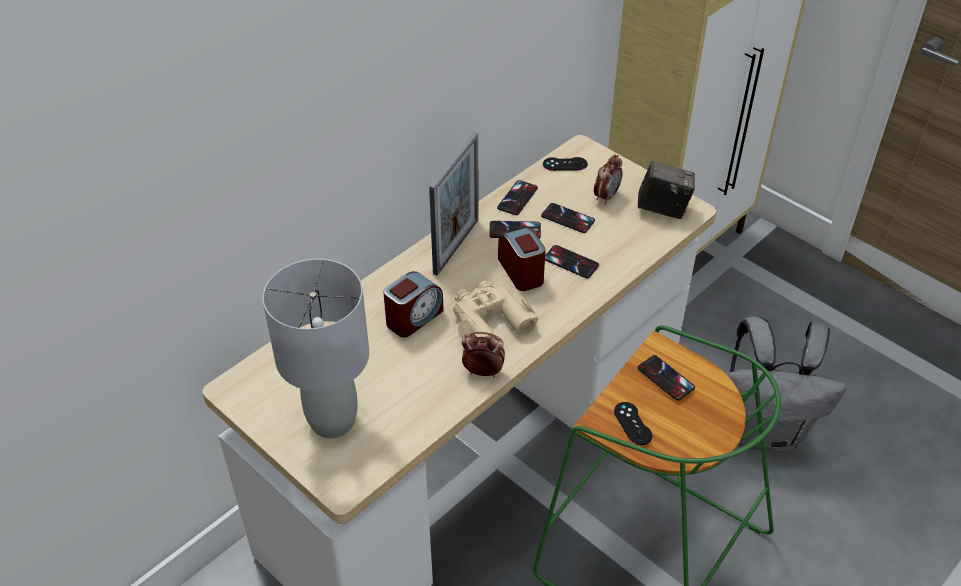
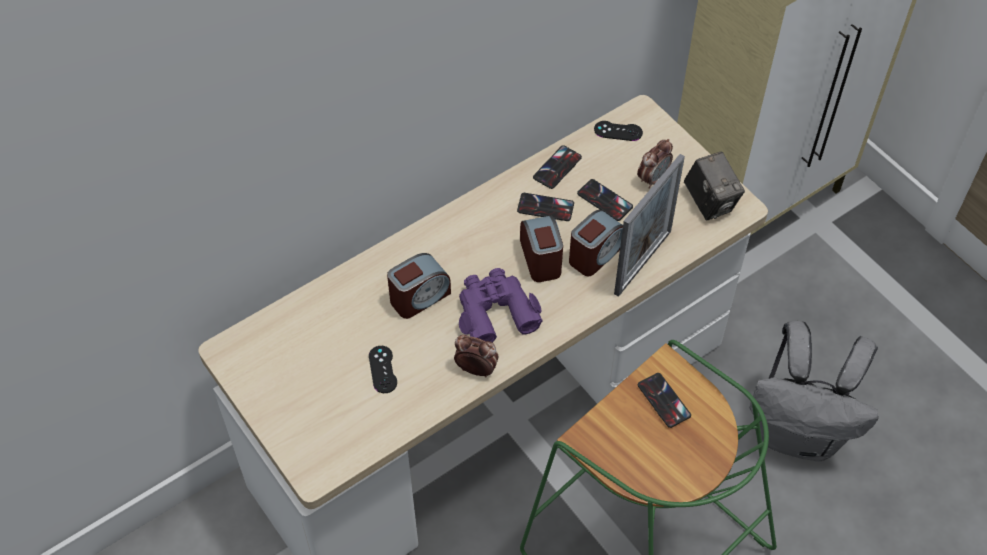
camera: 10 degrees right, 10 degrees up
grey table lamp [262,259,369,438] -> none
picture frame [429,132,478,276] -> picture frame moved to [614,154,685,297]
beige binoculars [453,280,538,339] -> purple binoculars [459,268,543,343]
phone [545,245,599,278] -> alarm clock [569,210,623,276]
black game controller [614,402,652,445] -> black game controller moved to [369,346,397,393]
camera [638,161,695,219] -> camera turned 45 degrees clockwise [684,151,745,220]

